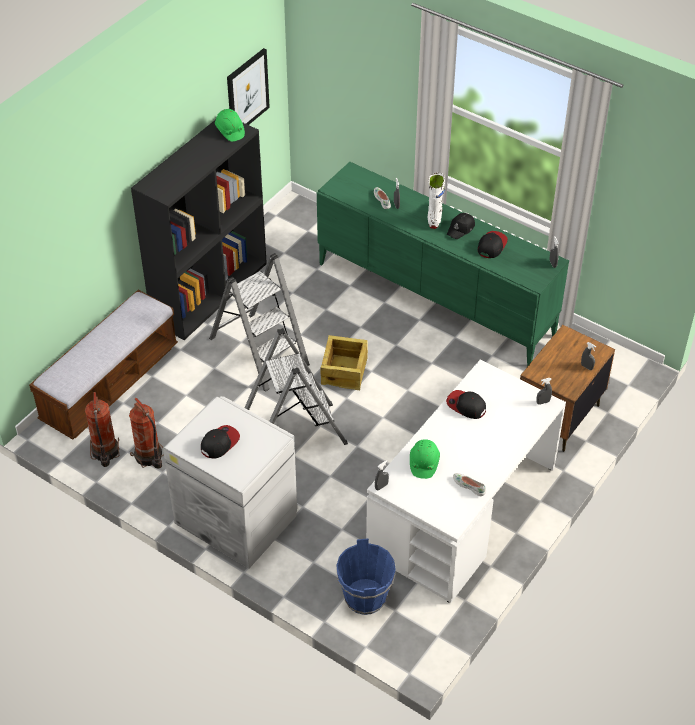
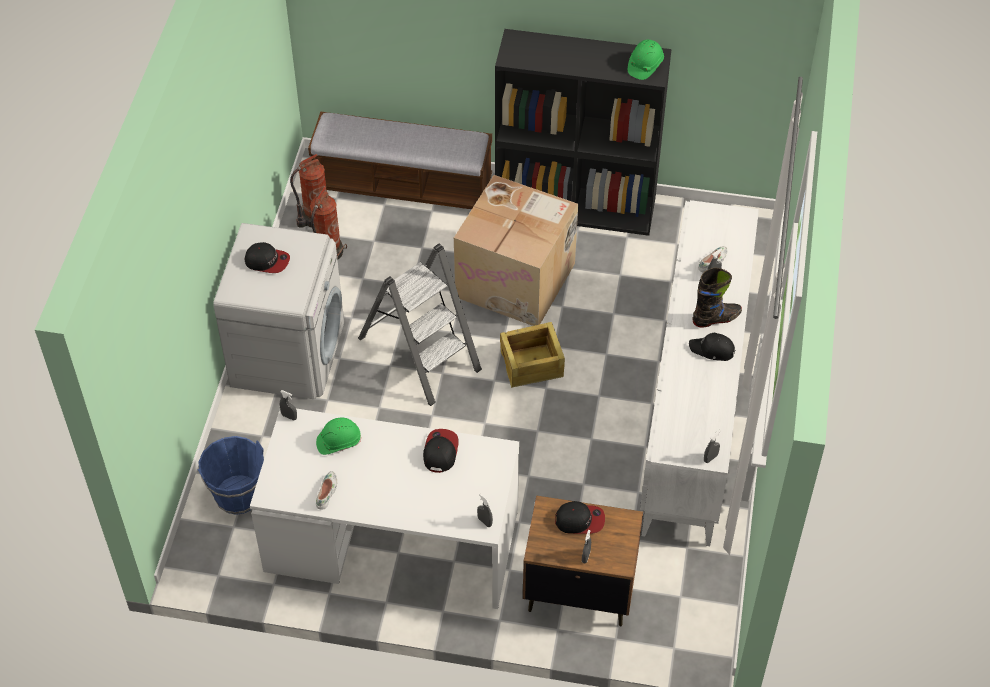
camera: 65 degrees right, 5 degrees up
grey step ladder [209,253,310,392] -> cardboard box [454,175,578,326]
picture [227,48,270,125] -> none
green cabinet [317,162,569,367] -> white cabinet [640,200,759,546]
white boot [428,173,445,229] -> black boot [692,268,742,328]
cap [478,231,508,258] -> cap moved to [555,501,605,534]

